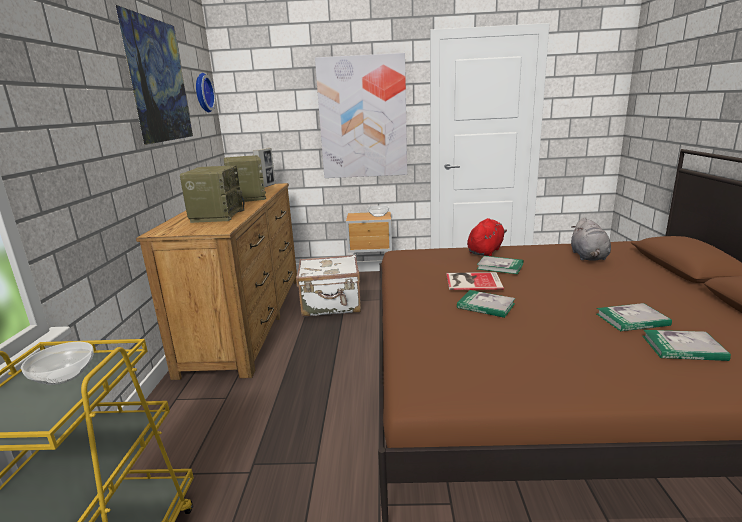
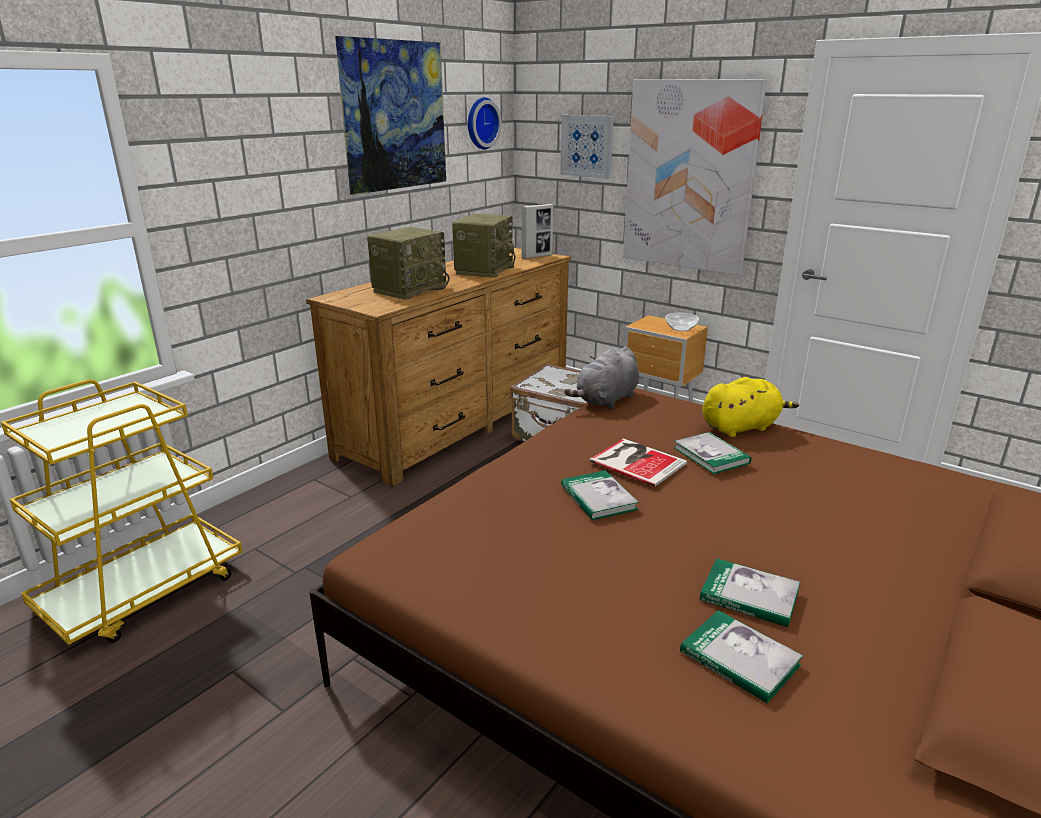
camera: 35 degrees right, 5 degrees up
bowl [21,342,93,385] -> none
red plush toy [467,218,507,256] -> yellow plush toy [703,377,799,437]
grey plush toy [571,217,611,261] -> grey plush toy moved to [564,347,639,409]
none -> picture [560,115,614,179]

